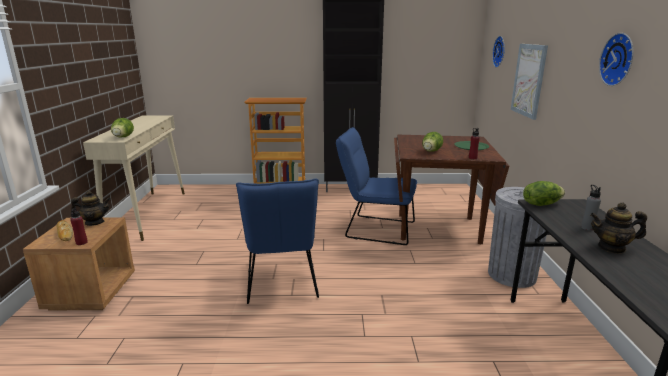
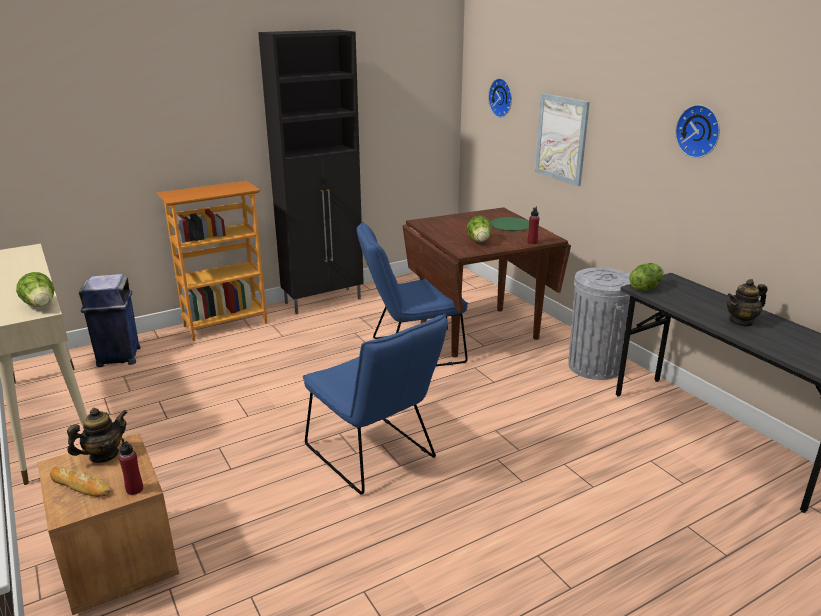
camera: 30 degrees left, 5 degrees up
grey bottle [581,185,601,231] -> none
none -> blue trash can [79,274,141,367]

